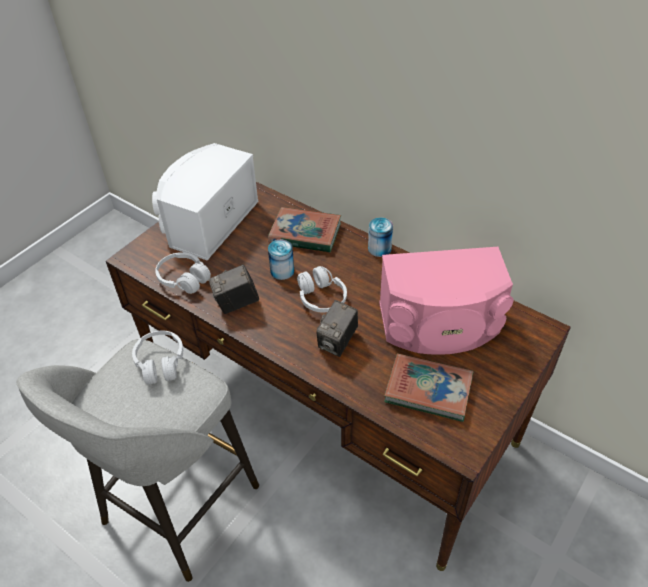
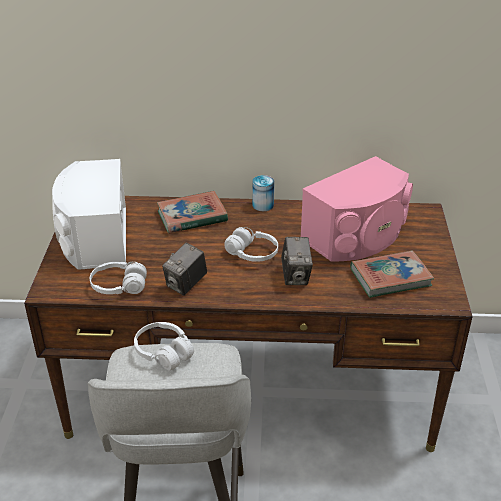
camera: 35 degrees left, 10 degrees down
can [268,240,294,280] -> none

